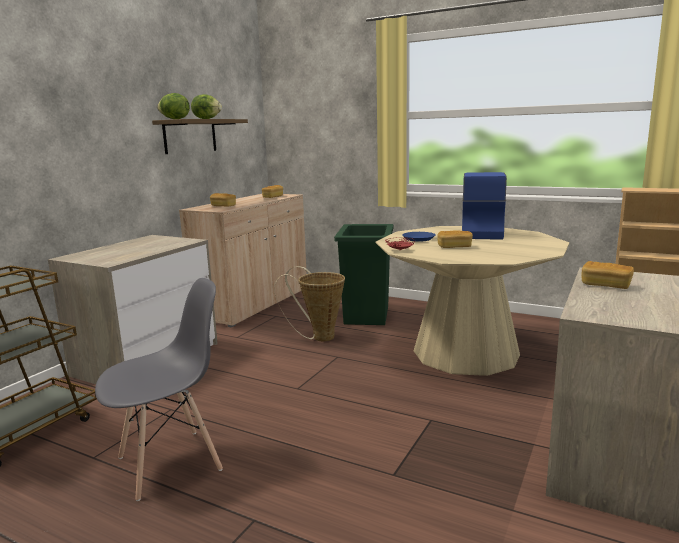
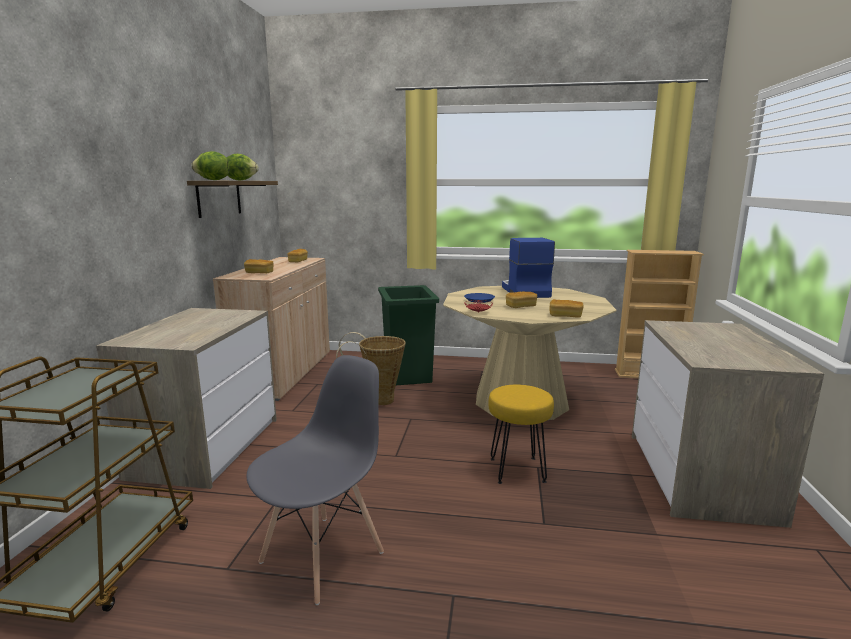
camera: 20 degrees left, 0 degrees up
bread [581,261,634,289] -> bread moved to [549,299,584,318]
none -> yellow stool [488,385,554,484]

